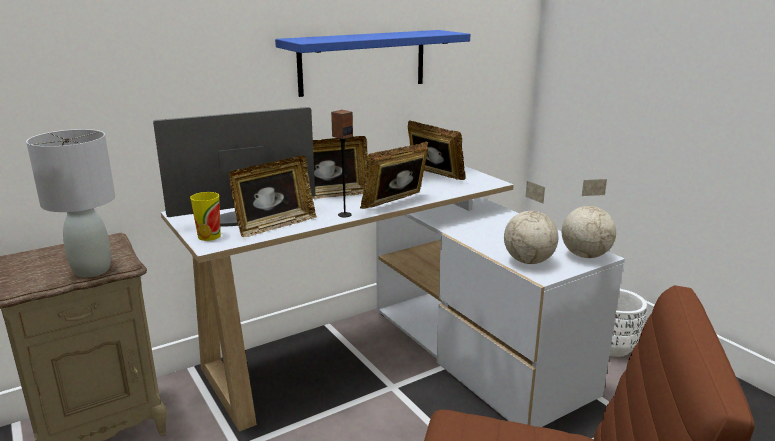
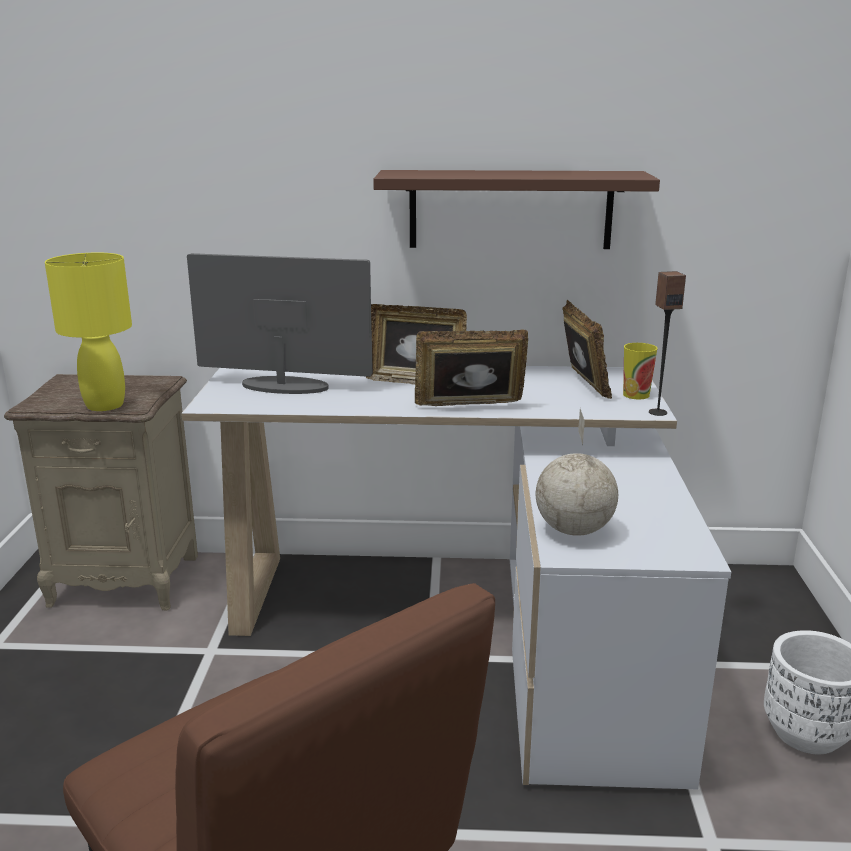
camera: 35 degrees right, 0 degrees up
grey table lamp [26,129,115,278] -> yellow table lamp [45,253,132,411]
cup [190,192,221,241] -> cup moved to [623,343,657,400]
picture frame [229,155,317,237] -> none
blue shelf [275,30,470,97] -> brown shelf [373,170,660,249]
speaker [331,110,353,217] -> speaker moved to [649,271,686,416]
globe [562,179,616,258] -> none

